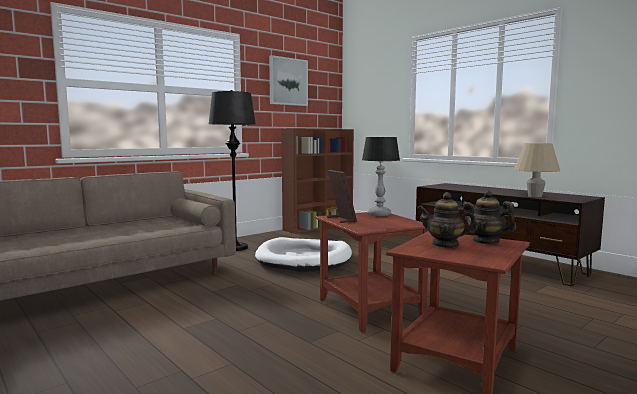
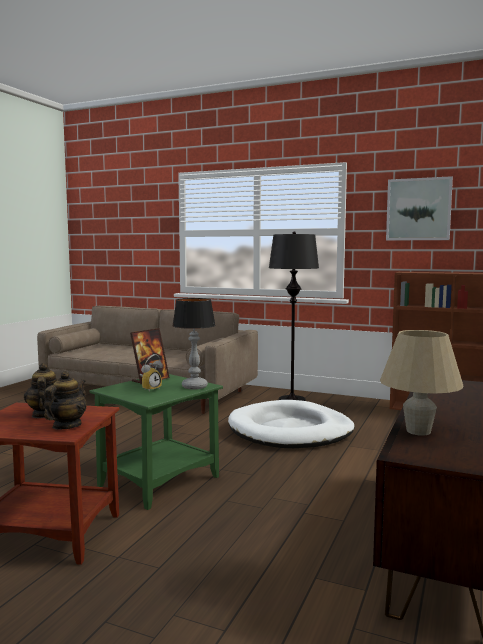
camera: 65 degrees right, 0 degrees up
brown side table [315,212,428,332] -> green side table [90,374,223,510]
none -> alarm clock [140,354,163,392]

